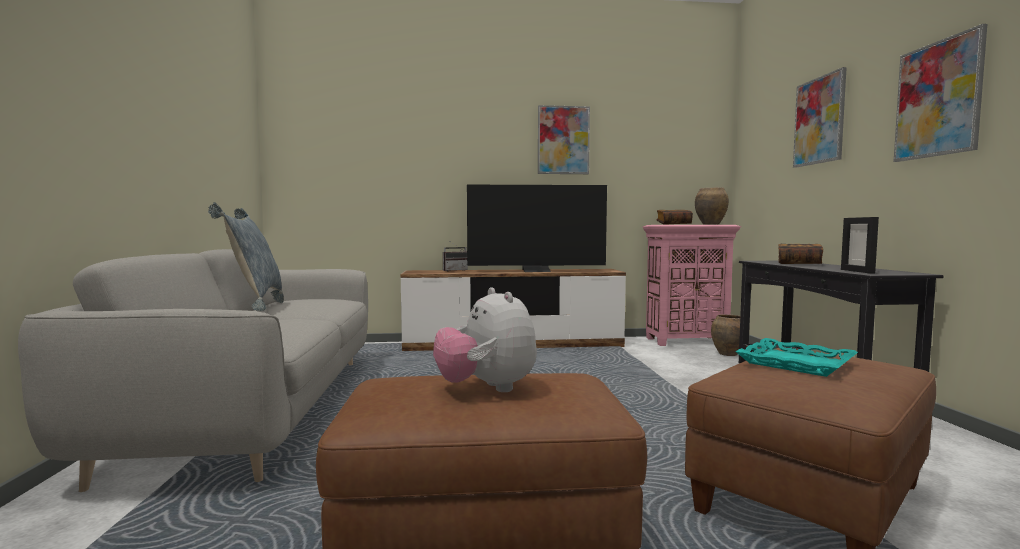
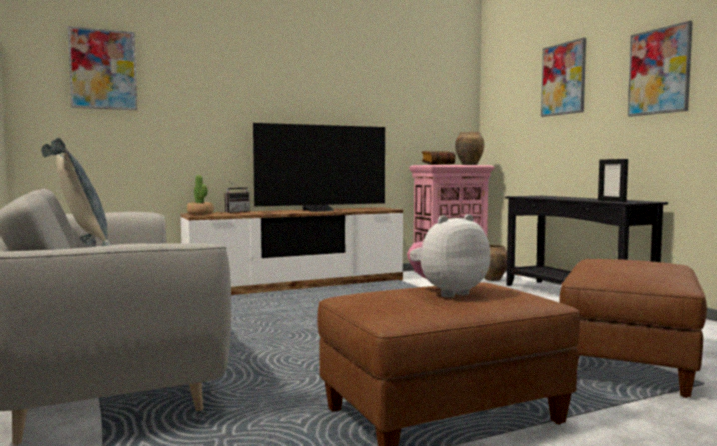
camera: 20 degrees left, 0 degrees up
plush toy [433,287,537,392] -> plush toy turned 105 degrees clockwise [407,214,490,297]
picture [538,105,590,174] -> picture moved to [68,26,137,110]
turquoise tray [735,338,858,377] -> none
book [778,244,823,264] -> none
none -> potted plant [187,175,214,215]

